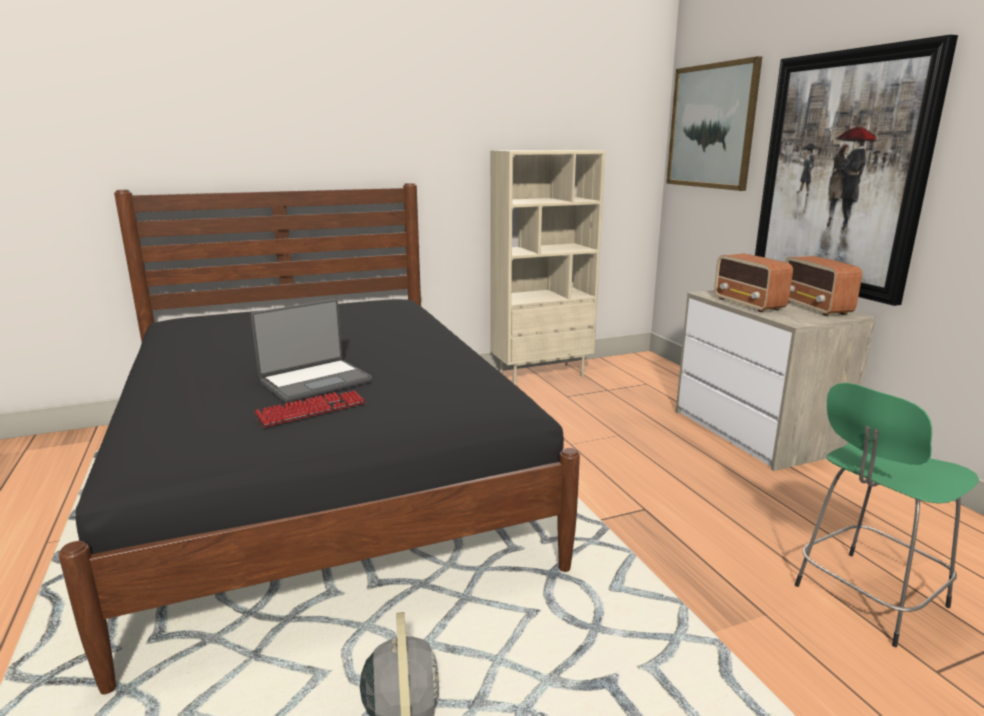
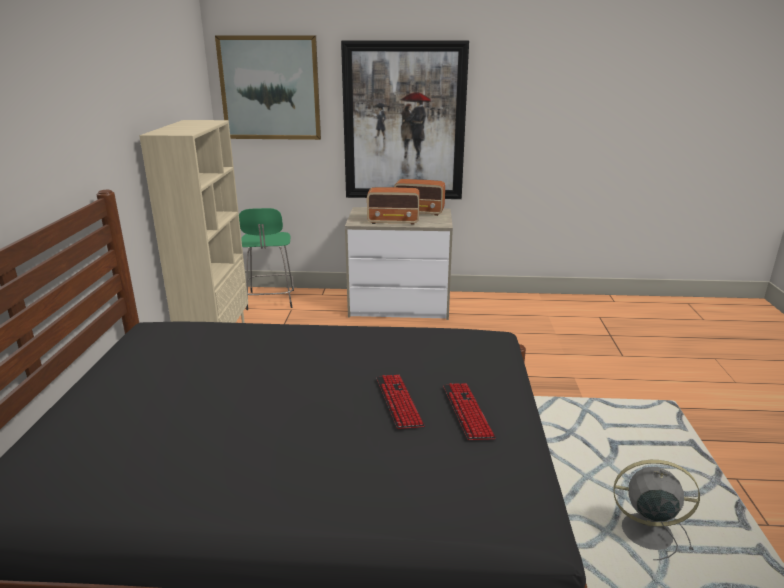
camera: 65 degrees left, 5 degrees up
laptop [251,299,372,403] -> keyboard [376,375,425,429]
green stool [795,383,979,647] -> green stool moved to [239,208,294,310]

